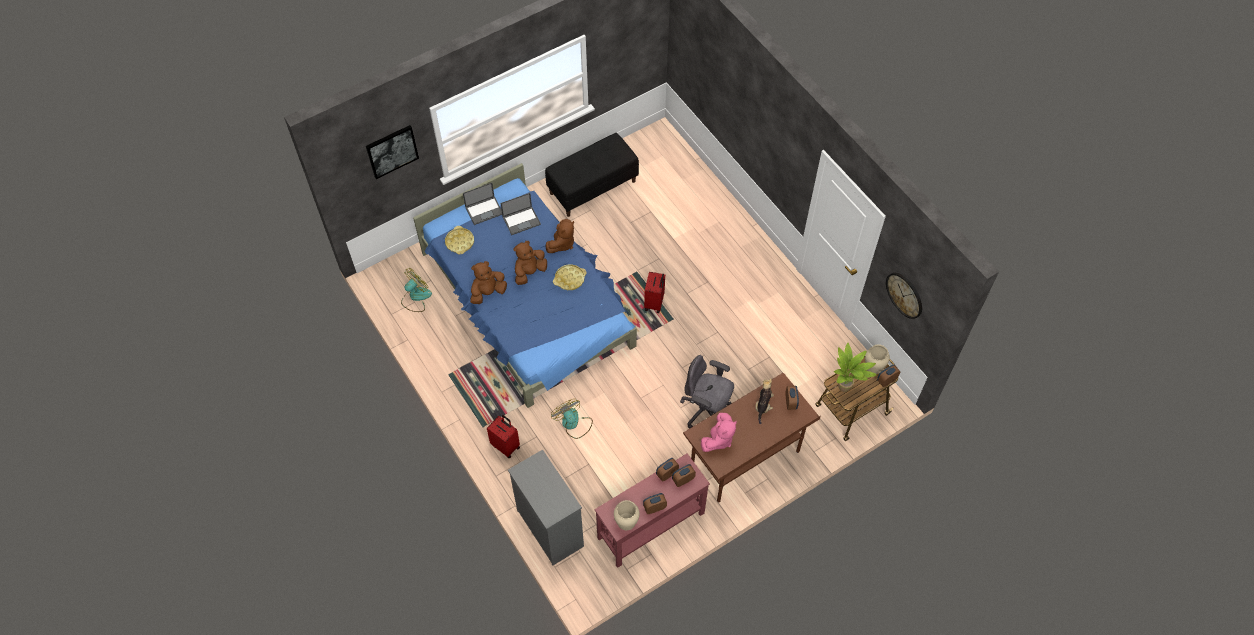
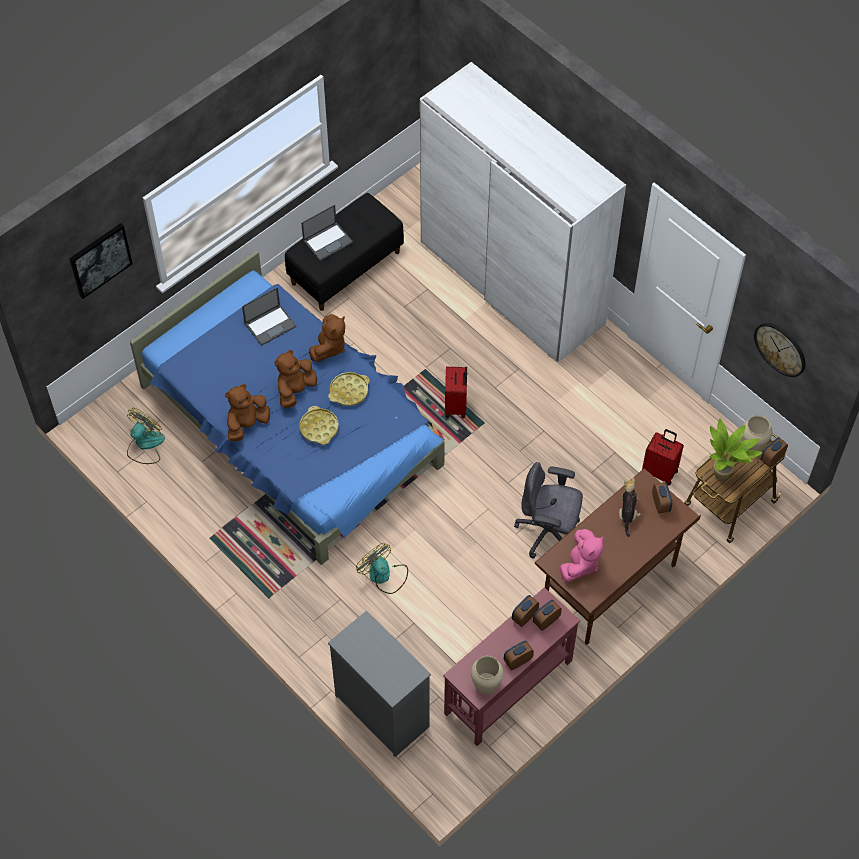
camera: 10 degrees left, 0 degrees up
yellow tray [445,226,474,254] -> yellow tray moved to [299,406,339,445]
laptop [463,183,502,225] -> laptop moved to [301,205,353,261]
red suitcase [487,415,520,459] -> red suitcase moved to [642,429,684,485]
none -> white wardrobe [420,62,626,362]

